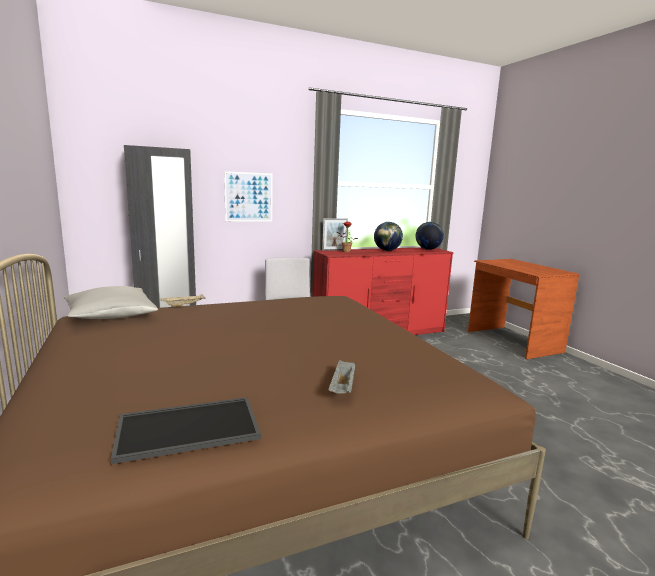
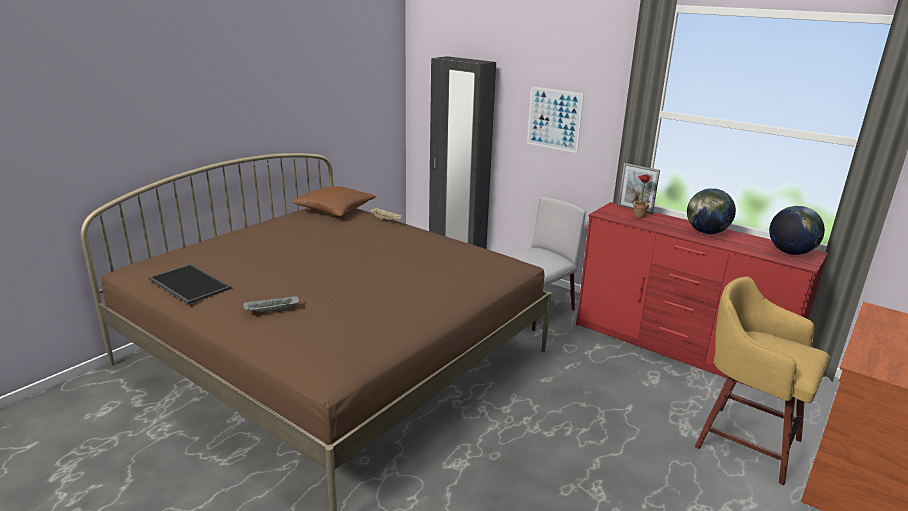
camera: 60 degrees right, 10 degrees up
grey pillow [64,286,158,319] -> brown pillow [291,186,376,217]
none -> yellow stool [695,277,830,485]

